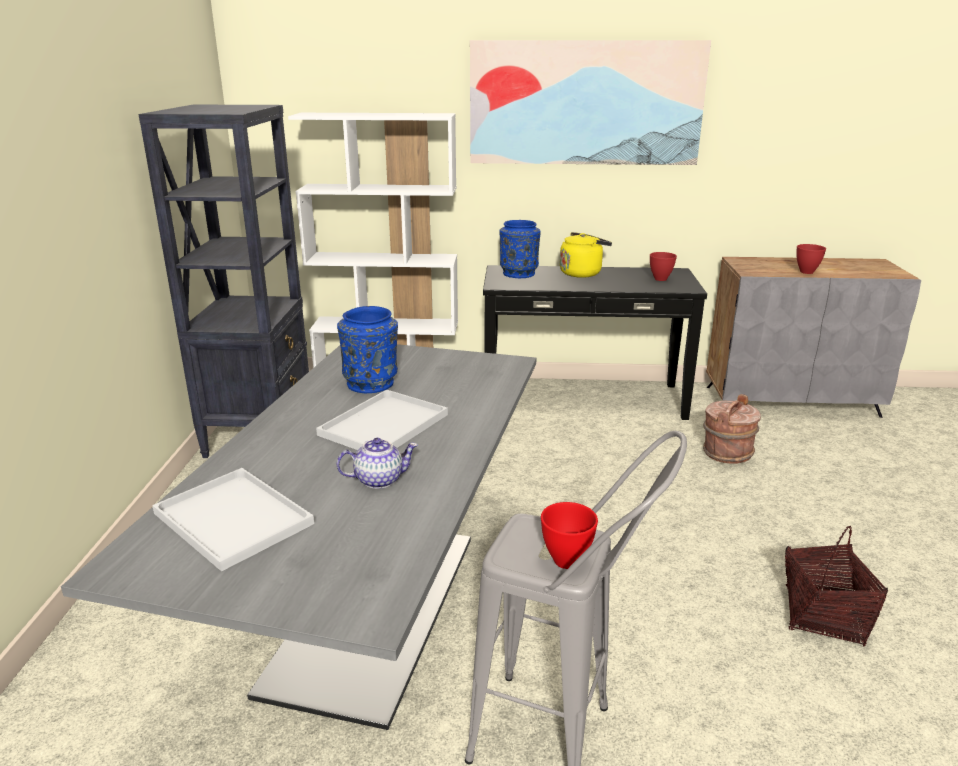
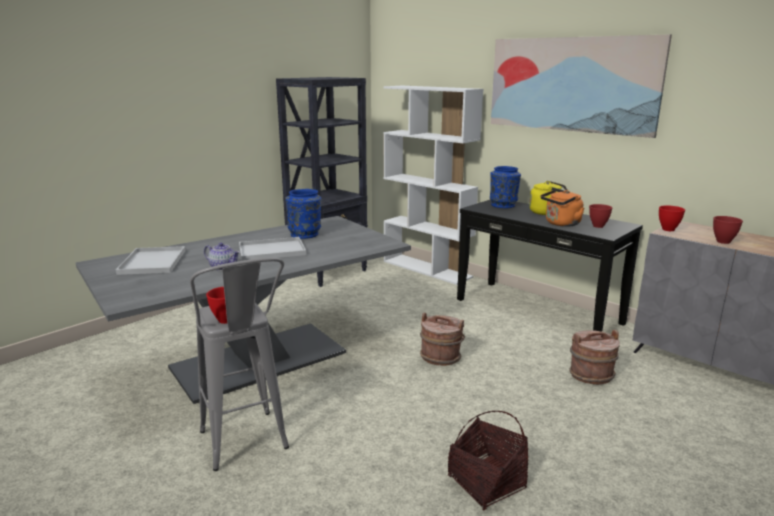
camera: 40 degrees right, 5 degrees down
none -> brown bucket [420,313,465,366]
none -> orange kettle [541,190,584,227]
none -> red bowl [659,205,685,231]

